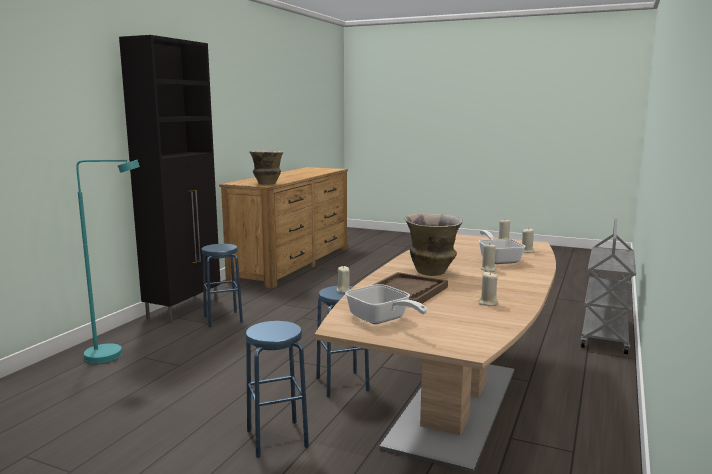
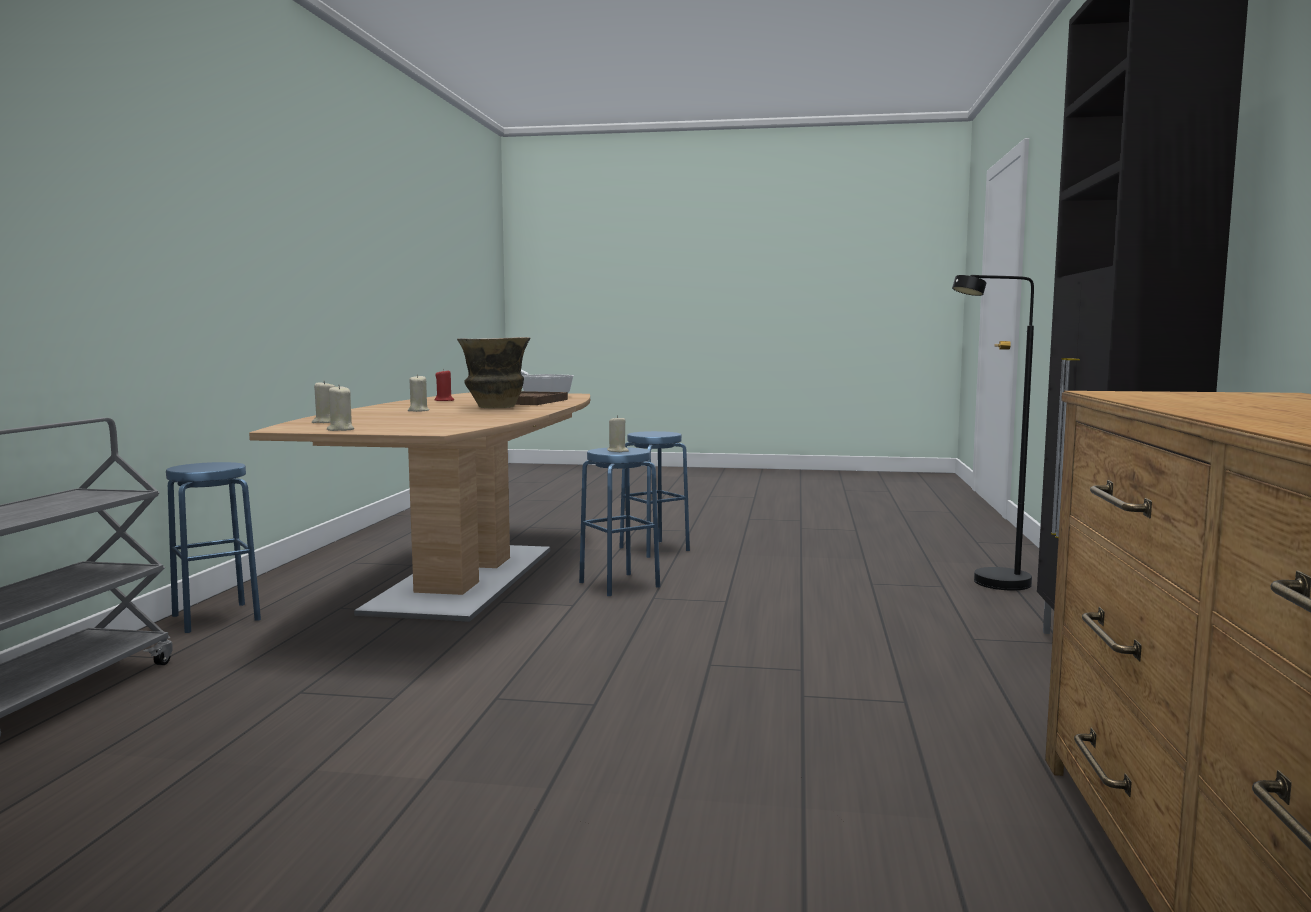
camera: 165 degrees right, 5 degrees down
turquoise floor lamp [76,159,140,364] -> black floor lamp [952,275,1034,591]
blue stool [201,244,243,327] -> blue stool moved to [166,462,261,633]
vase [249,150,284,184] -> none
frying pan [478,230,525,264] -> none
beige candle [478,272,498,306] -> red candle [435,369,454,401]

